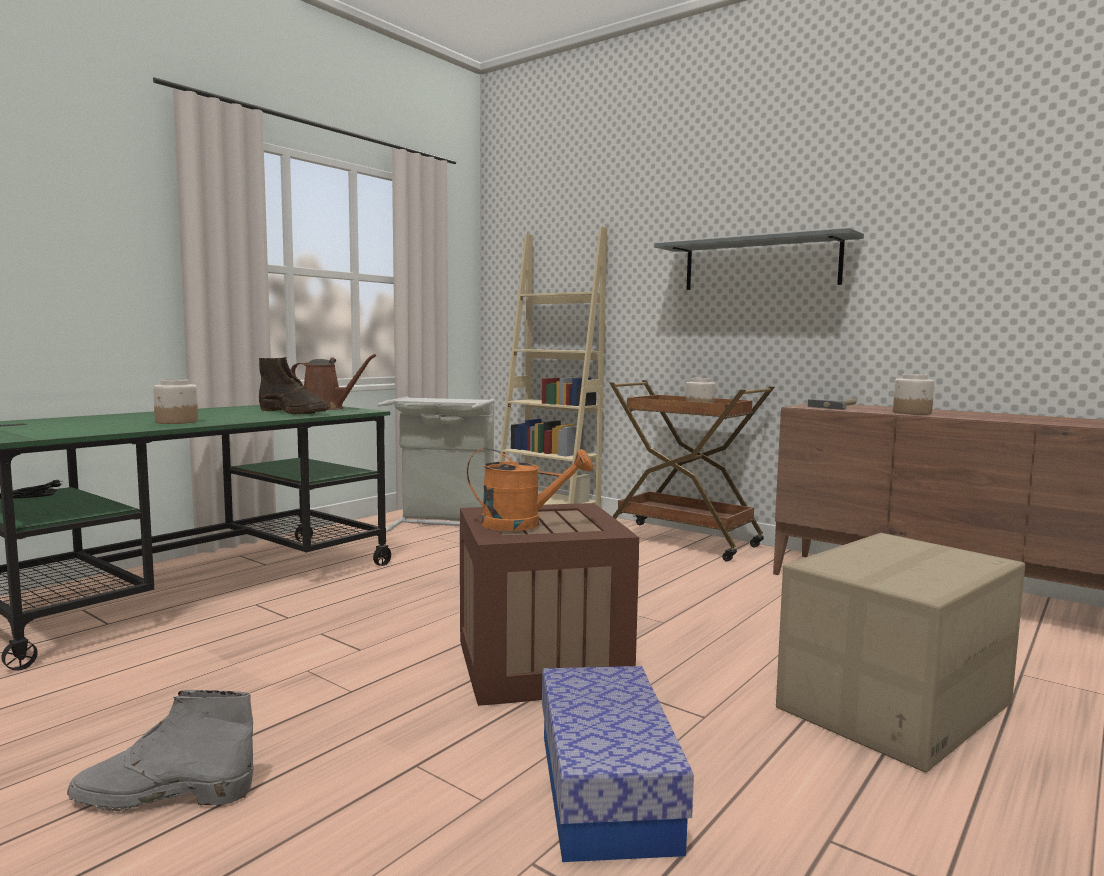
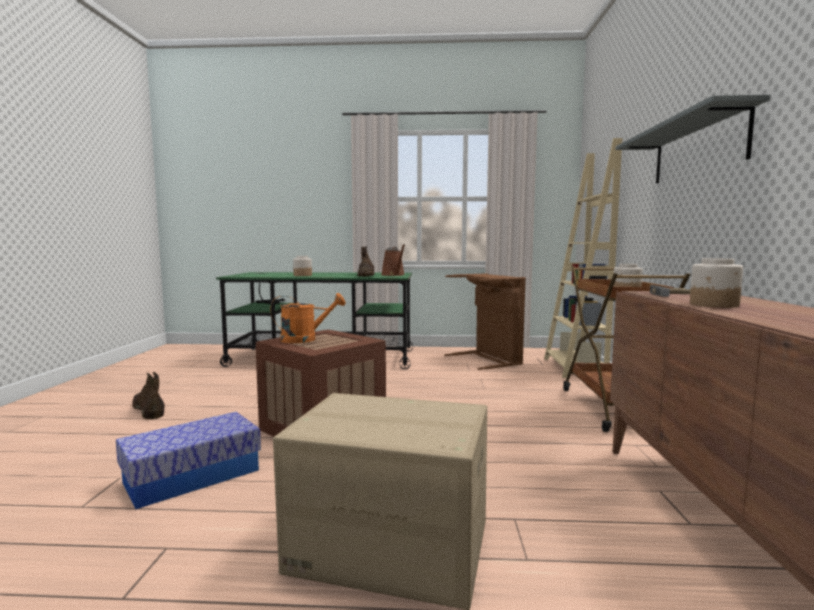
camera: 55 degrees right, 0 degrees up
grey boot [67,690,254,811] -> brown boot [132,372,165,420]
grey laundry basket [378,397,495,532] -> brown laundry basket [444,273,526,370]
orange watering can [467,448,593,531] -> orange watering can turned 75 degrees counterclockwise [270,293,345,343]

